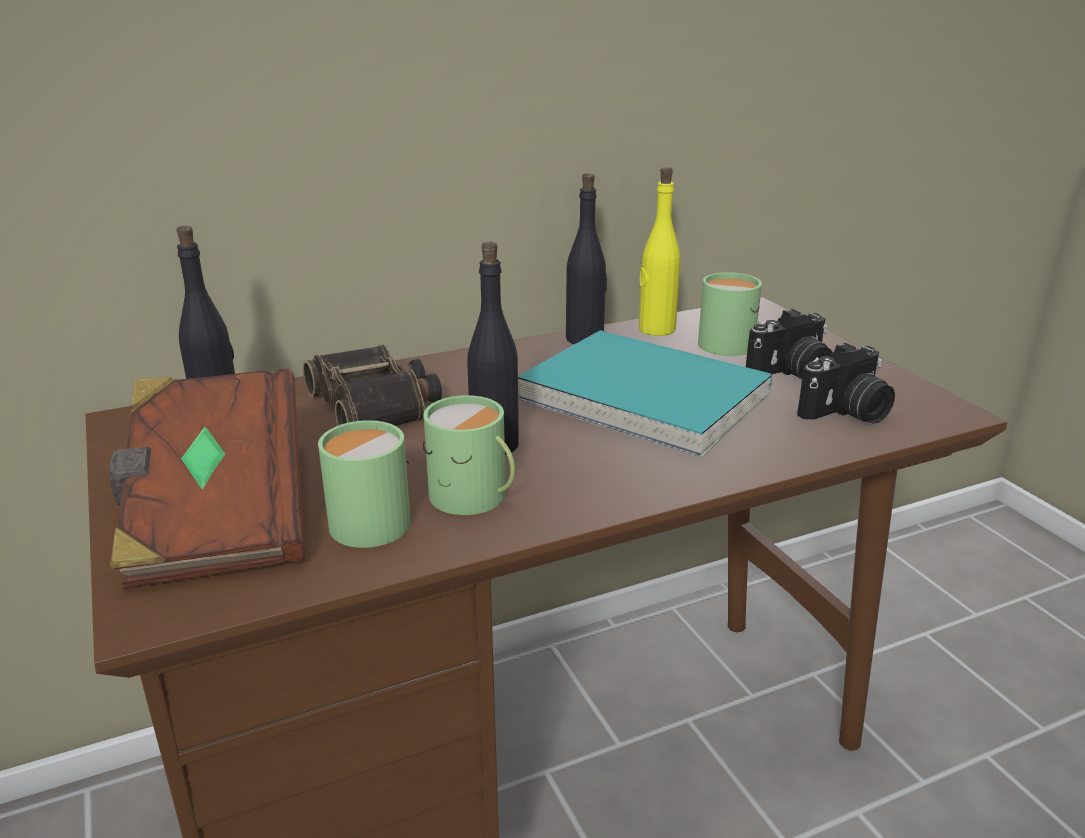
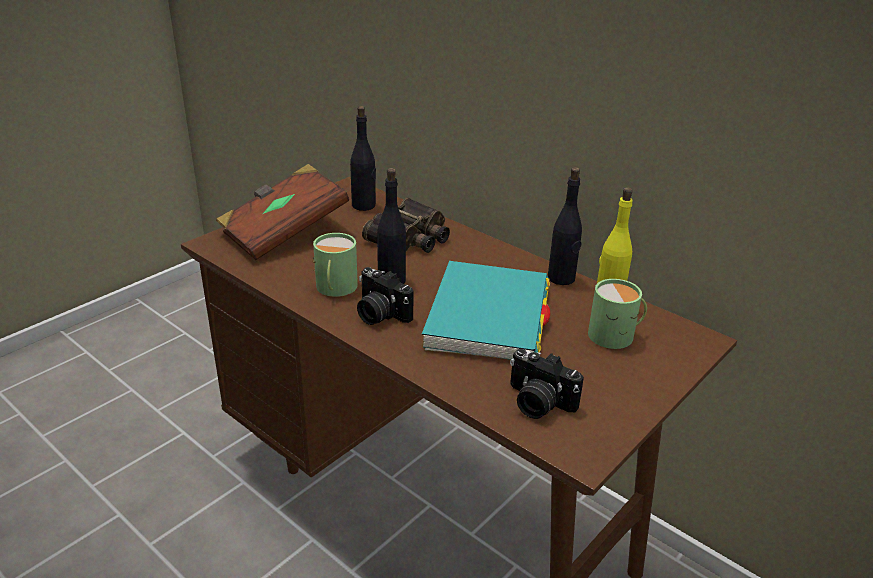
camera: 65 degrees right, 5 degrees up
green mug [318,420,411,548] -> none
camera [746,309,833,379] -> camera moved to [357,267,414,325]

